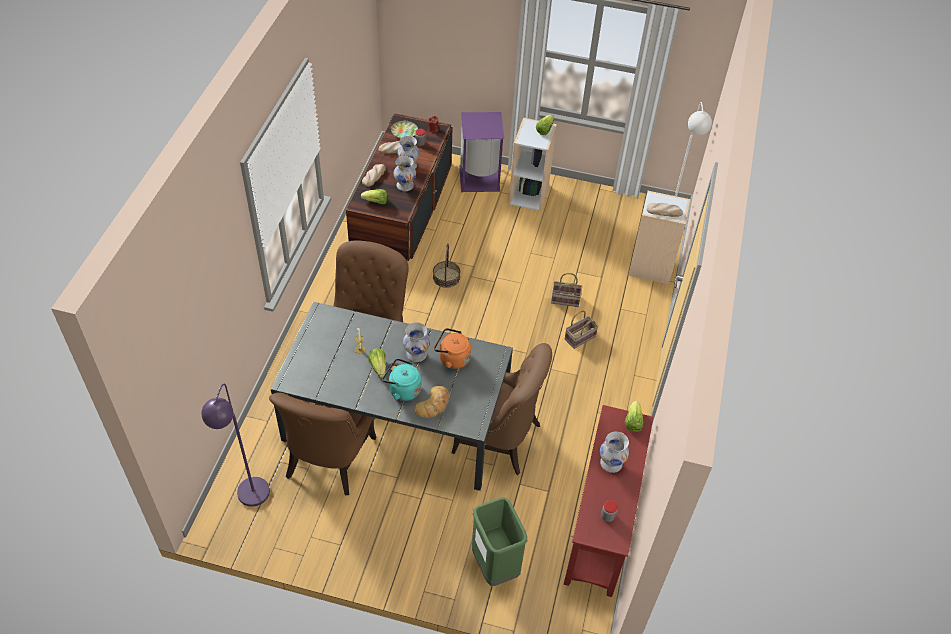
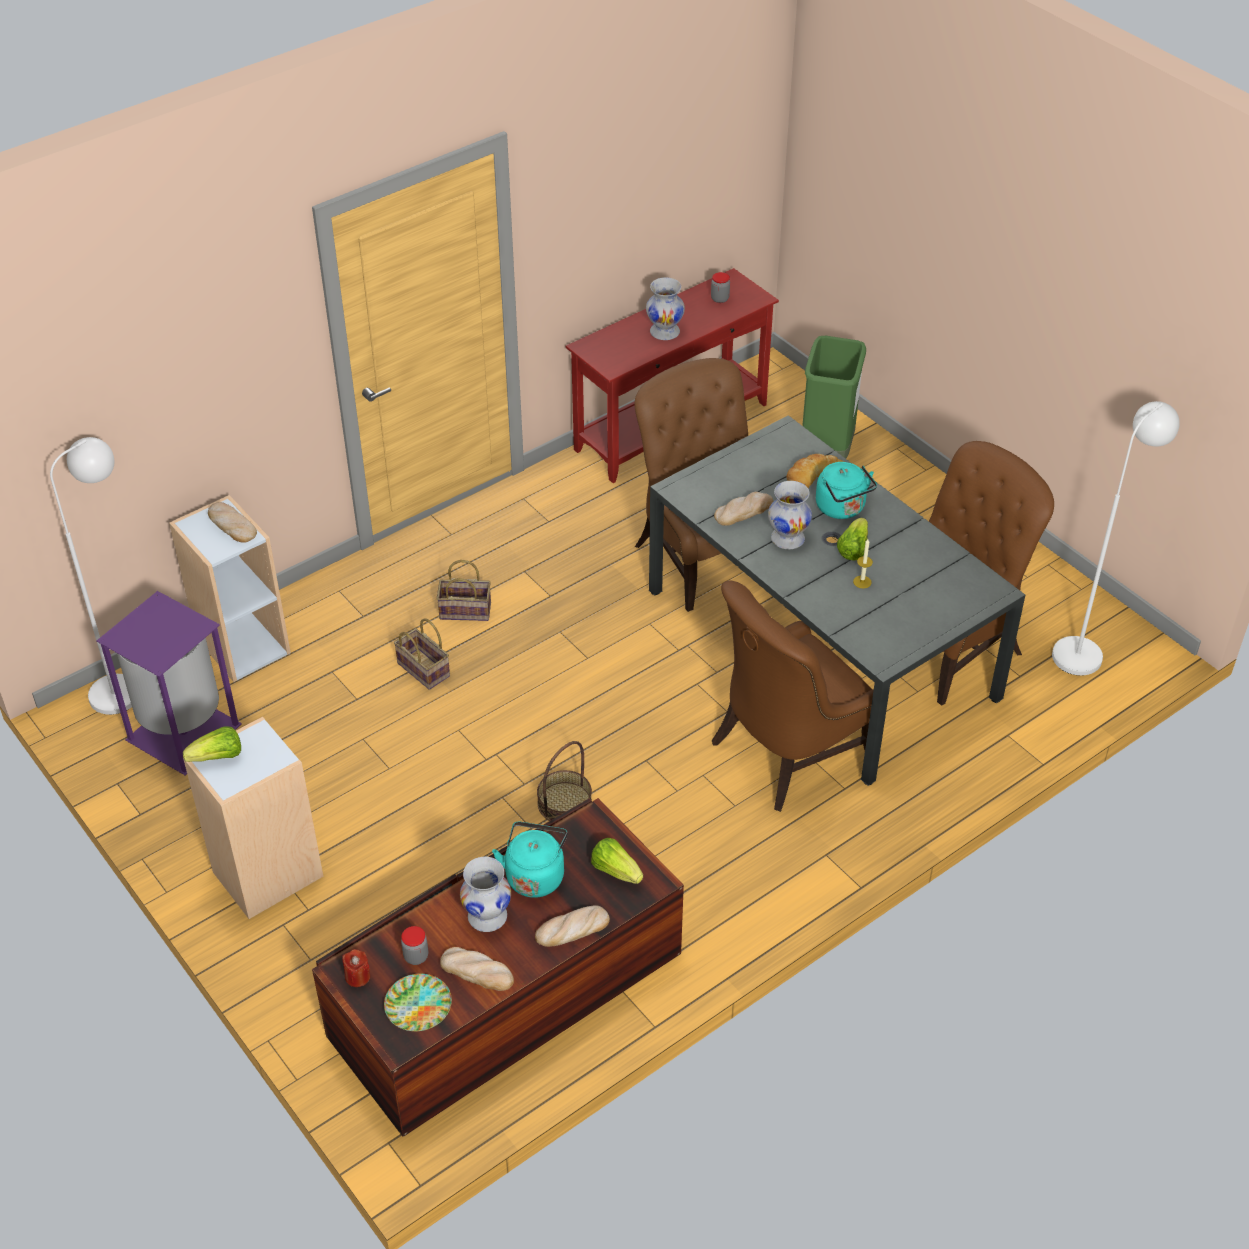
camera: 140 degrees left, 5 degrees down
purple floor lamp [201,384,270,507] -> white floor lamp [1052,401,1180,676]
white vase [394,156,416,191] -> turquoise kettle [492,822,568,898]
orange kettle [434,328,471,369] -> bread [714,492,773,526]
purple trash can [459,112,504,192] -> purple trash can moved to [96,591,242,775]
lettuce [624,401,643,432] -> none

